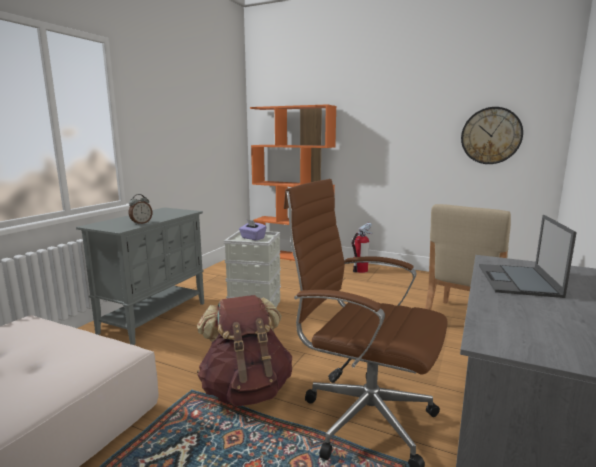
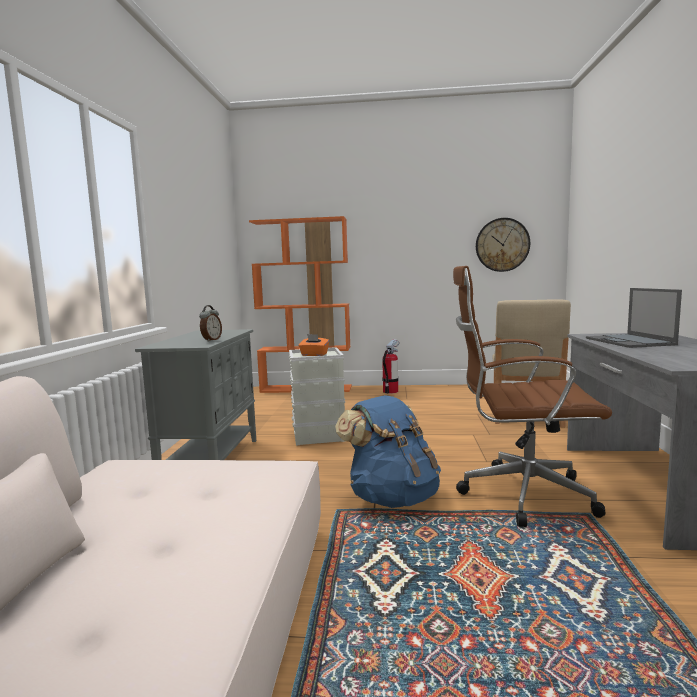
camera: 20 degrees left, 5 degrees down
brown backpack [197,295,292,406] -> blue backpack [335,395,441,508]
purple tissue box [239,220,267,241] -> orange tissue box [298,334,329,356]

